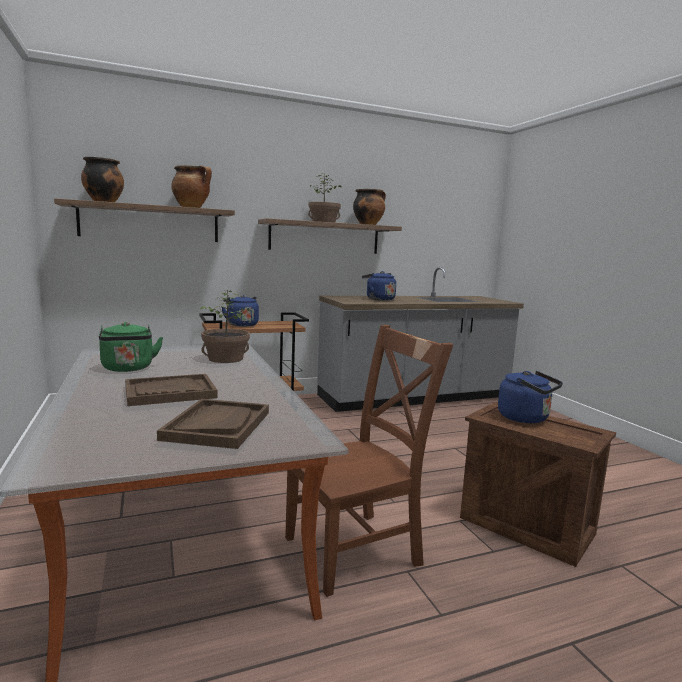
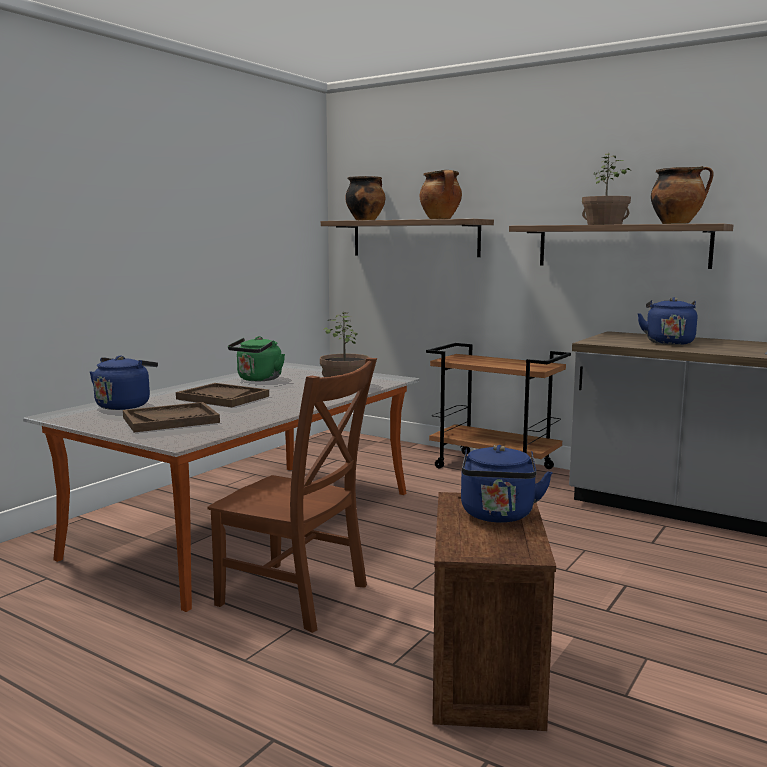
camera: 55 degrees right, 0 degrees up
blue kettle [222,295,259,327] -> blue kettle moved to [90,356,158,410]

